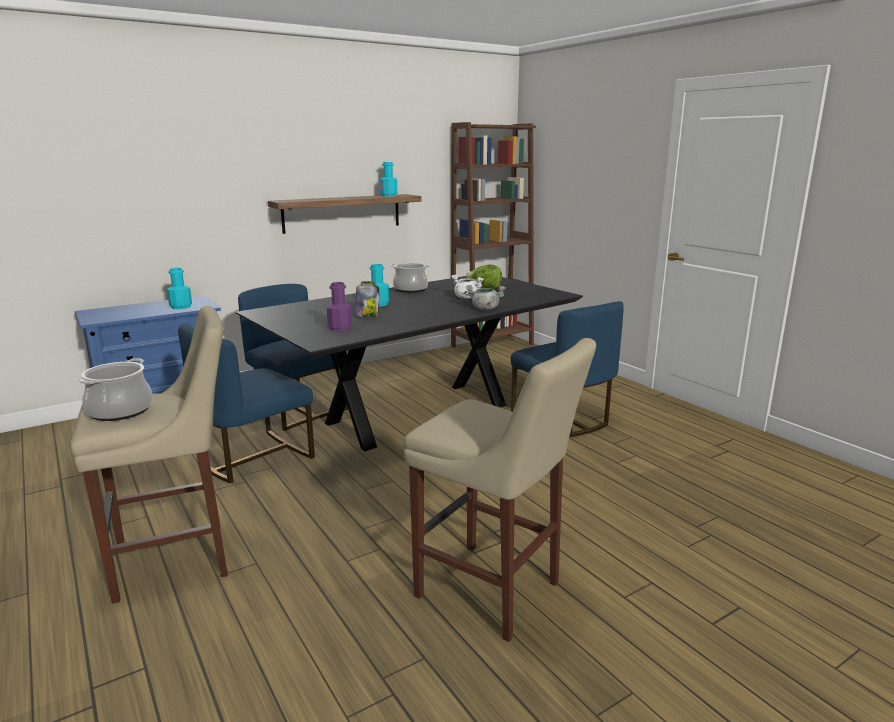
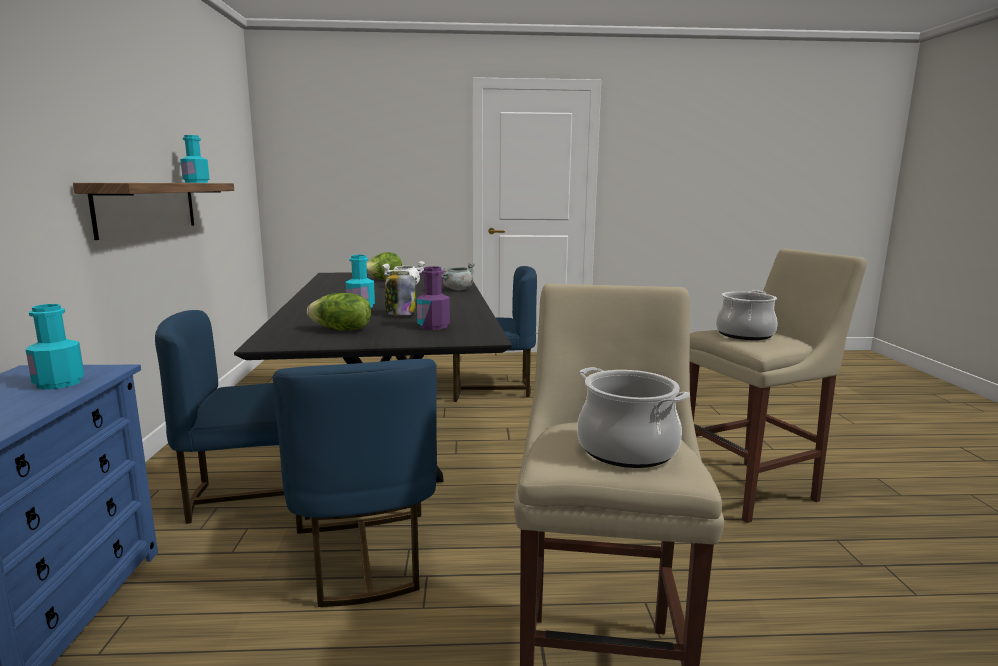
camera: 60 degrees left, 5 degrees down
cooking pot [390,263,431,293] -> cooking pot moved to [716,290,778,340]
brown bookcase [451,122,536,348] -> none
none -> lettuce [307,293,371,331]

